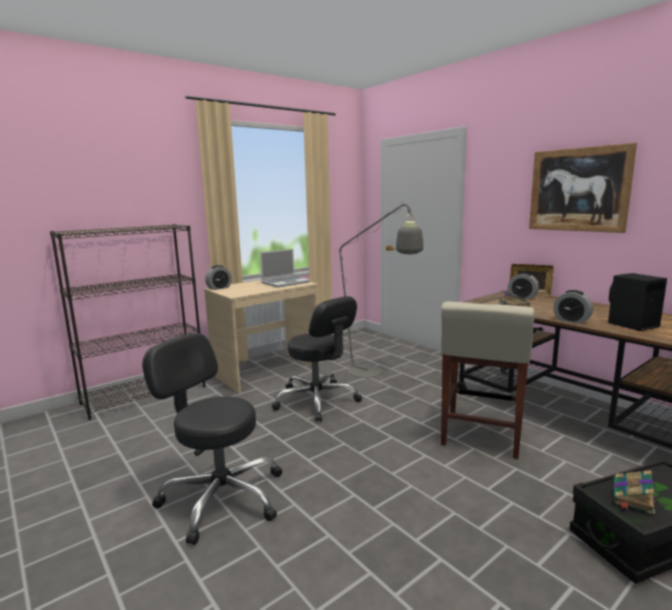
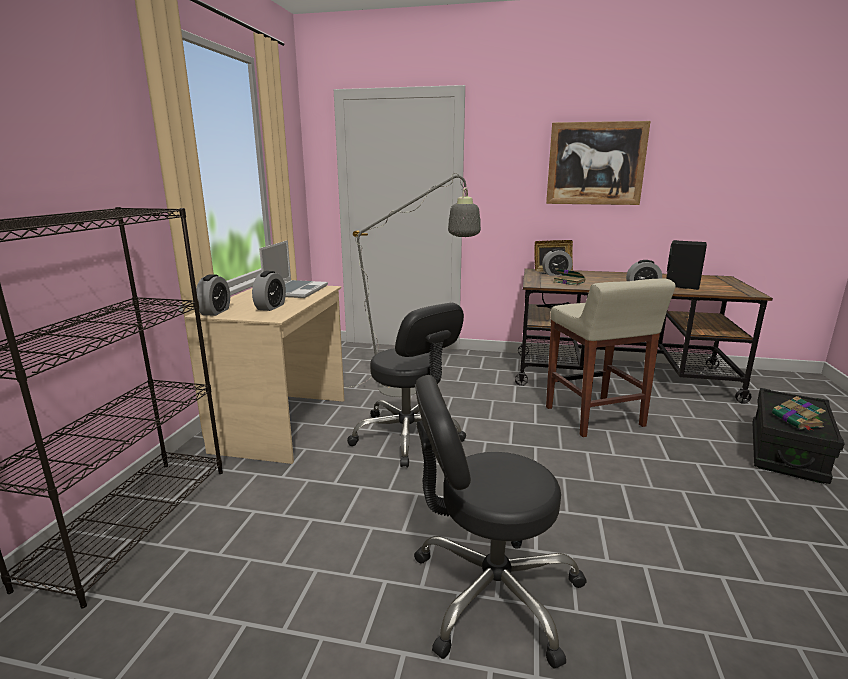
camera: 40 degrees left, 5 degrees up
black office chair [272,296,362,422] -> black office chair turned 45 degrees clockwise [347,303,466,467]
none -> alarm clock [252,271,286,311]

